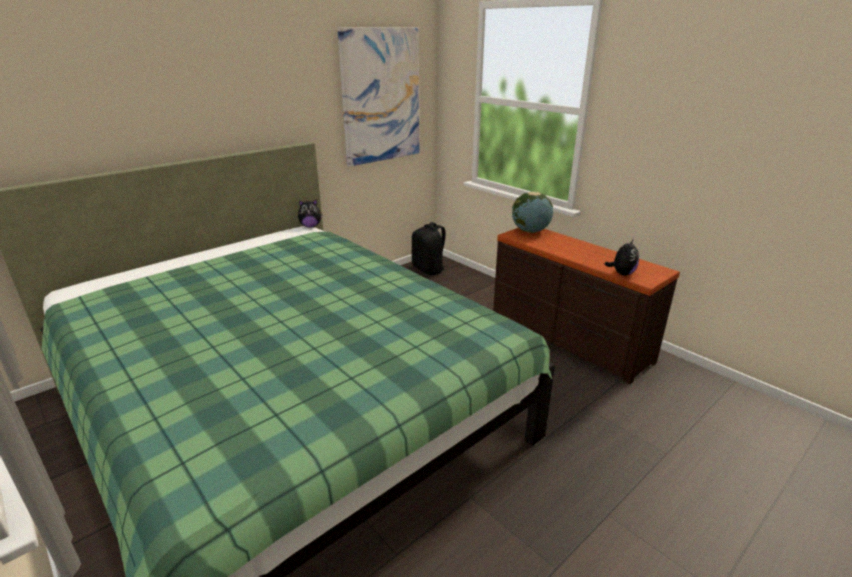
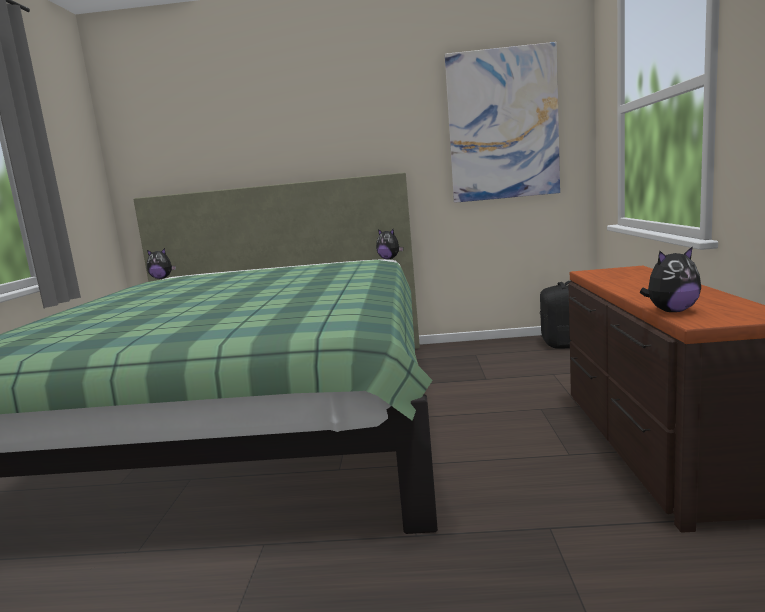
camera: 45 degrees right, 15 degrees down
globe [512,192,553,233] -> none
none -> plush toy [147,248,176,279]

